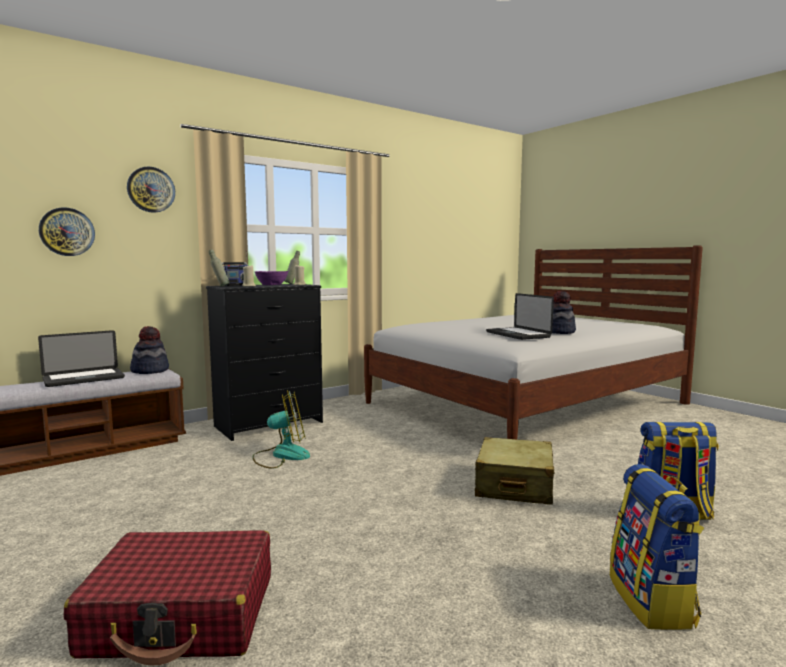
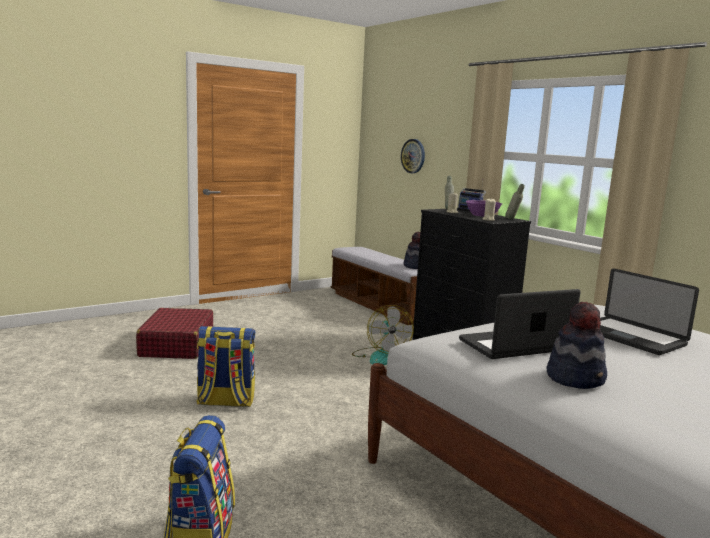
camera: 90 degrees right, 5 degrees up
laptop [38,330,125,387] -> laptop moved to [600,268,699,355]
wall clock [127,167,175,213] -> none
beige suitcase [475,437,554,505] -> none
backpack [610,464,704,630] -> backpack moved to [196,326,255,407]

